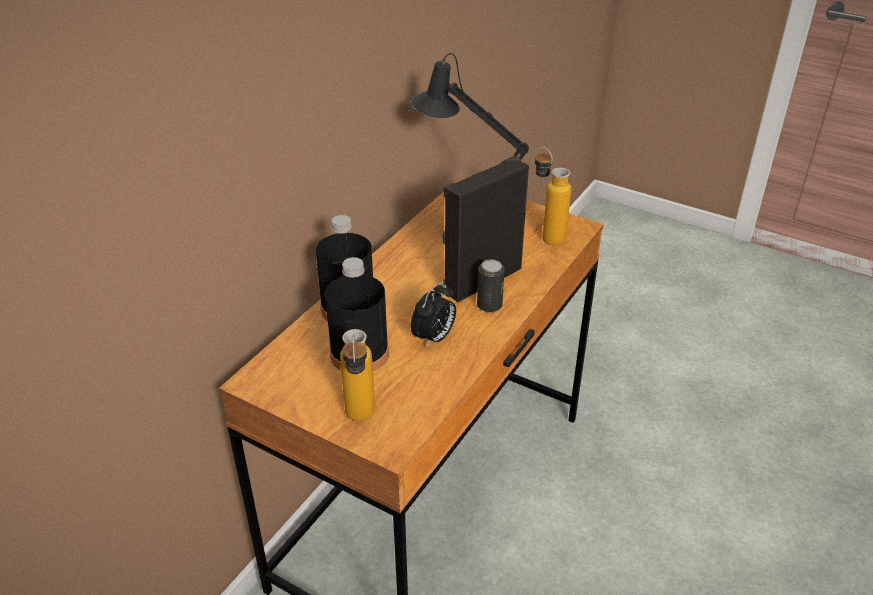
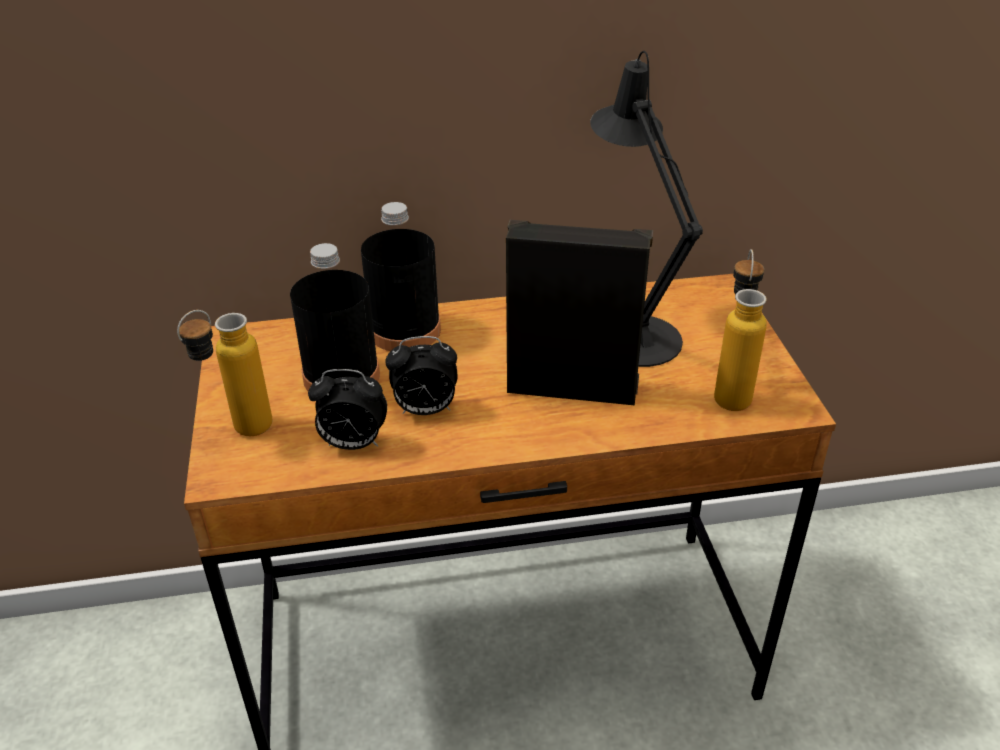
camera: 50 degrees right, 0 degrees up
can [477,259,505,313] -> none
none -> alarm clock [308,369,387,450]

